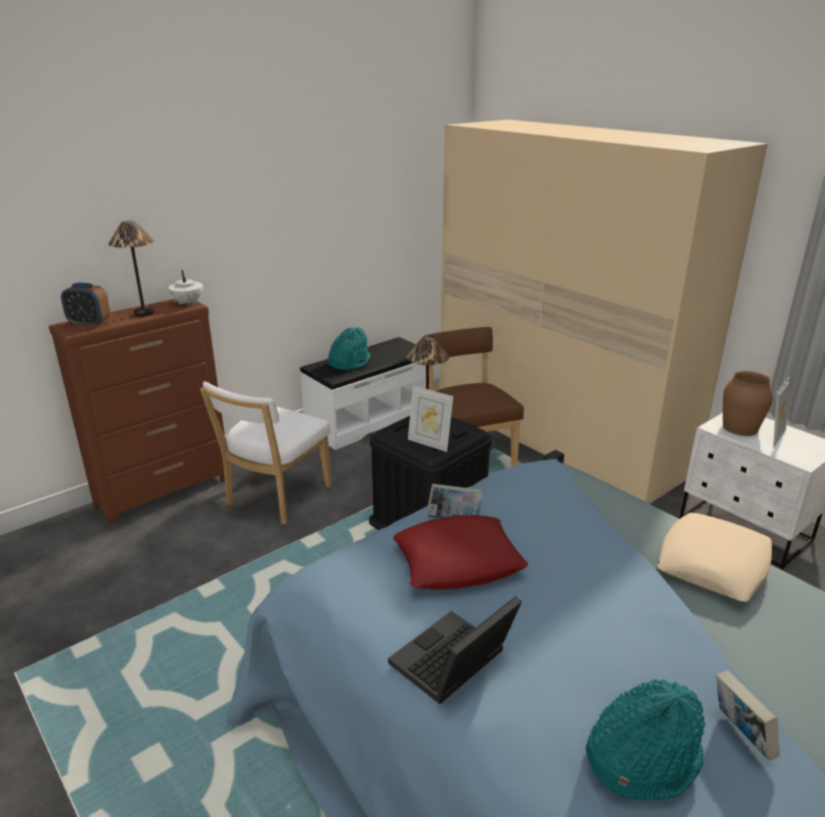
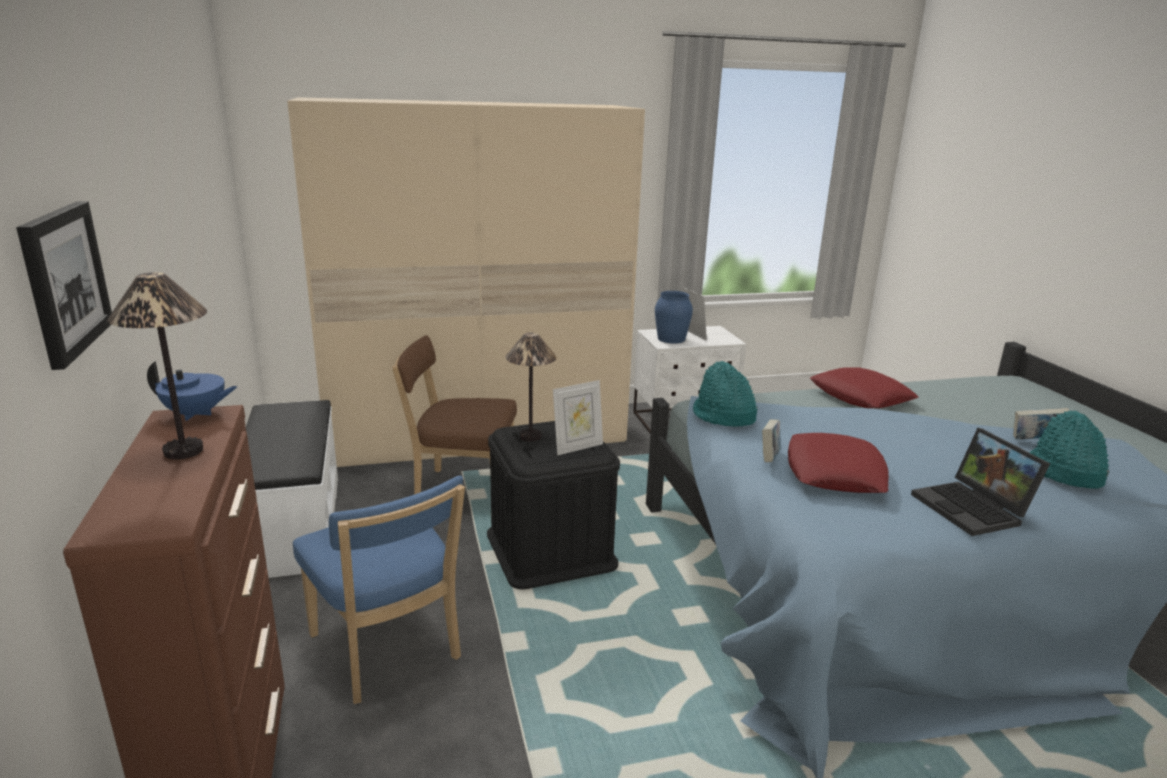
camera: 65 degrees left, 5 degrees down
alarm clock [61,283,110,327] -> none
white teapot [168,270,203,305] -> blue teapot [147,361,238,421]
white chair [200,381,332,524] -> blue chair [293,476,465,704]
turquoise hat [328,327,370,370] -> turquoise hat moved to [693,361,758,427]
beige pillow [657,513,772,602] -> red pillow [810,367,918,408]
brown vase [723,371,773,436] -> blue vase [655,291,693,343]
none -> picture [16,201,112,370]

